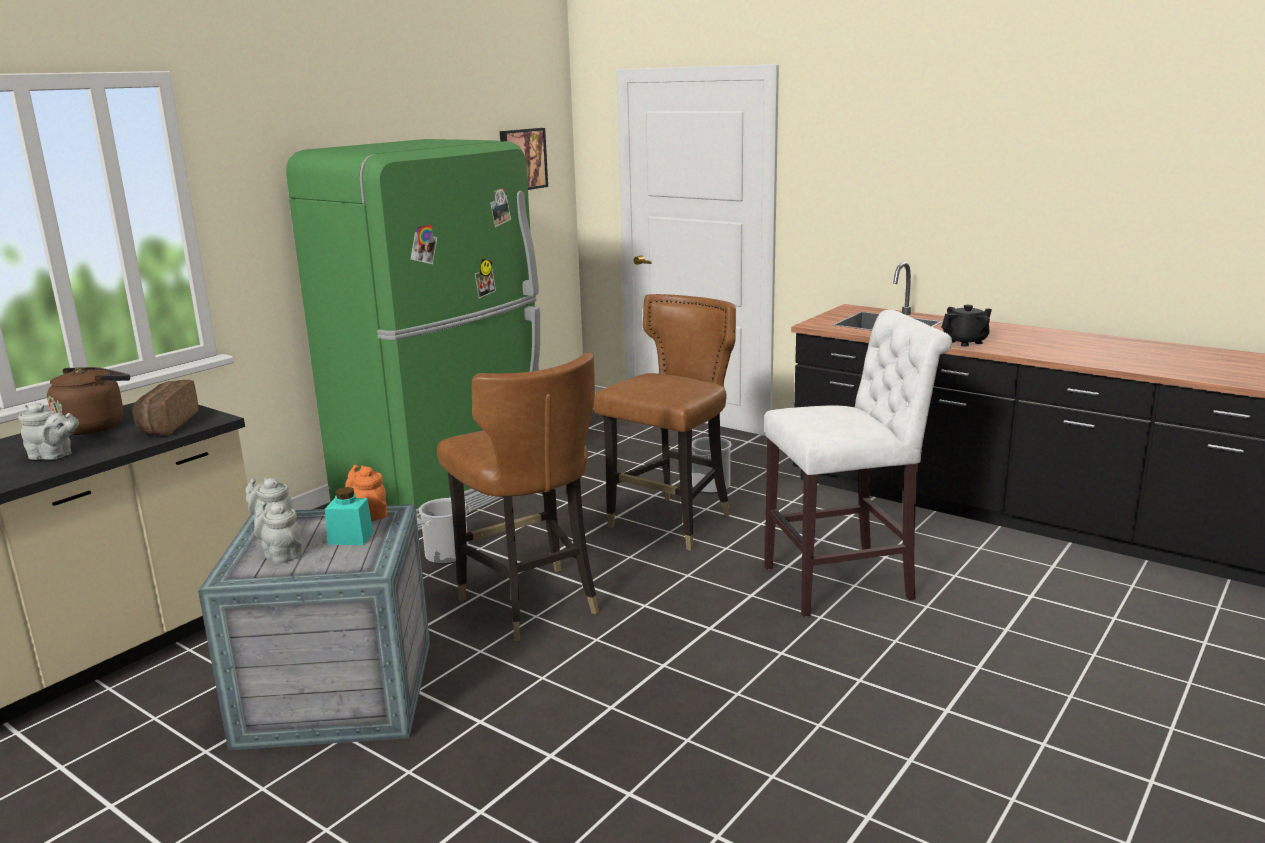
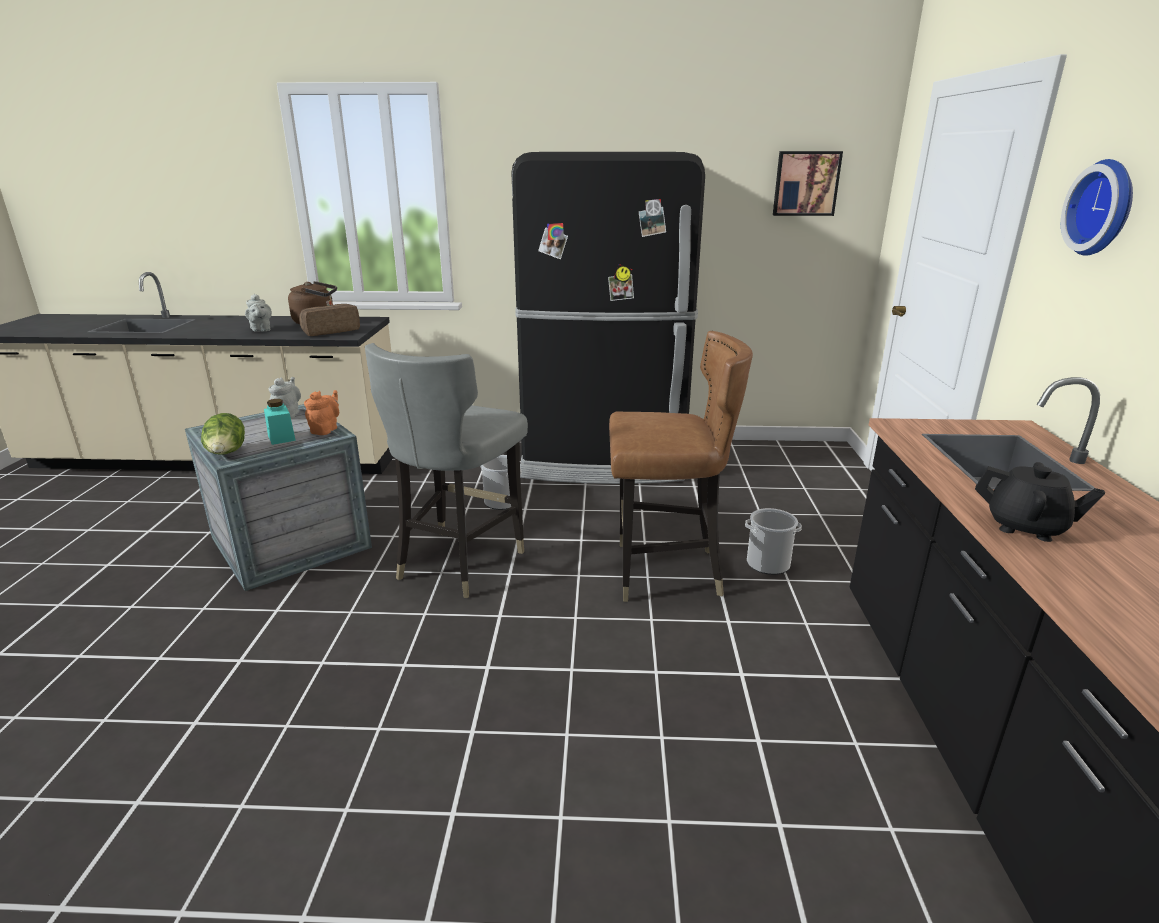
camera: 55 degrees right, 5 degrees up
grey teapot [254,501,303,564] -> none
green fridge [286,139,540,531] -> black fridge [511,152,705,484]
brown chair [437,353,599,641] -> grey chair [365,343,528,598]
white stool [764,310,952,617] -> none
none -> lettuce [201,413,245,455]
none -> wall clock [1061,159,1133,255]

